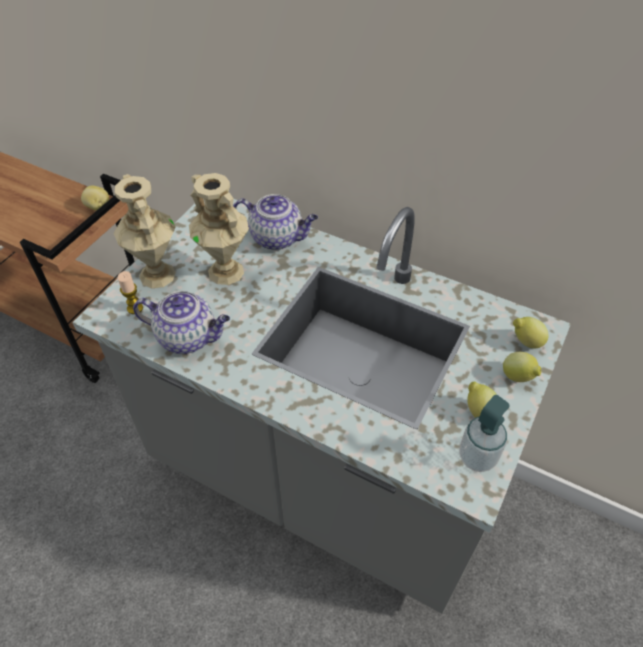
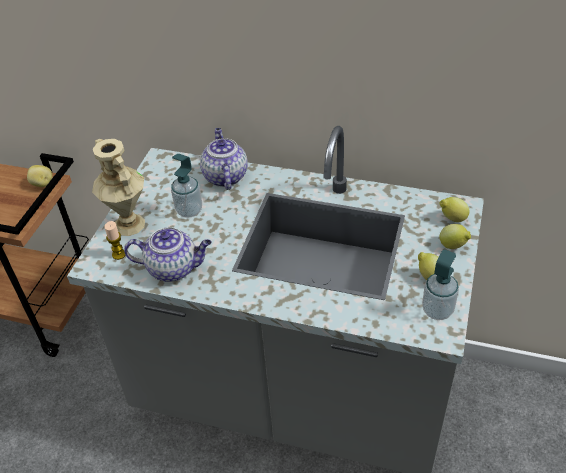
camera: 10 degrees left, 5 degrees down
beige vase [189,173,249,285] -> soap dispenser [171,154,202,218]
teapot [233,194,318,250] -> teapot turned 105 degrees counterclockwise [200,128,248,190]

